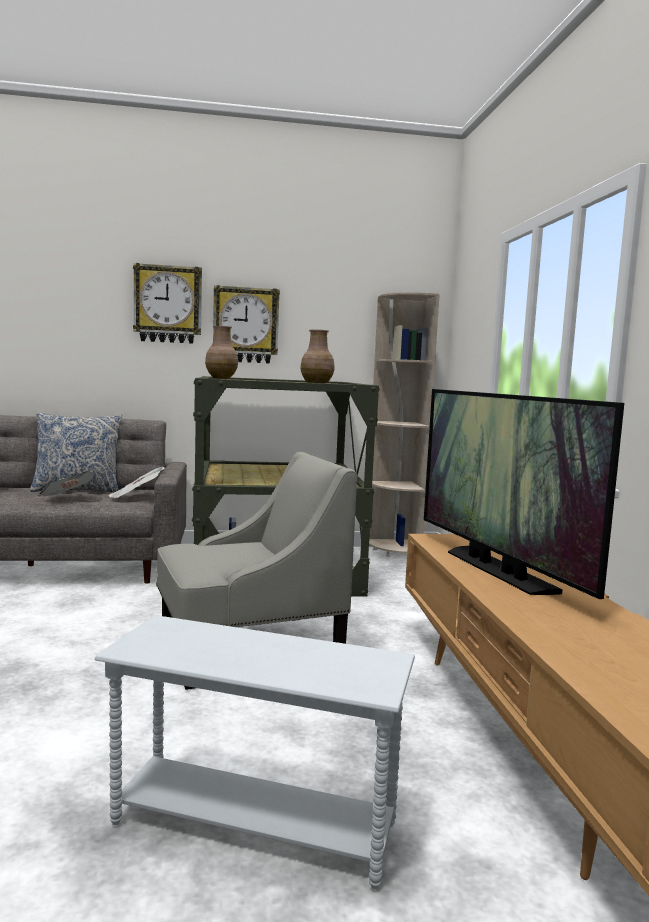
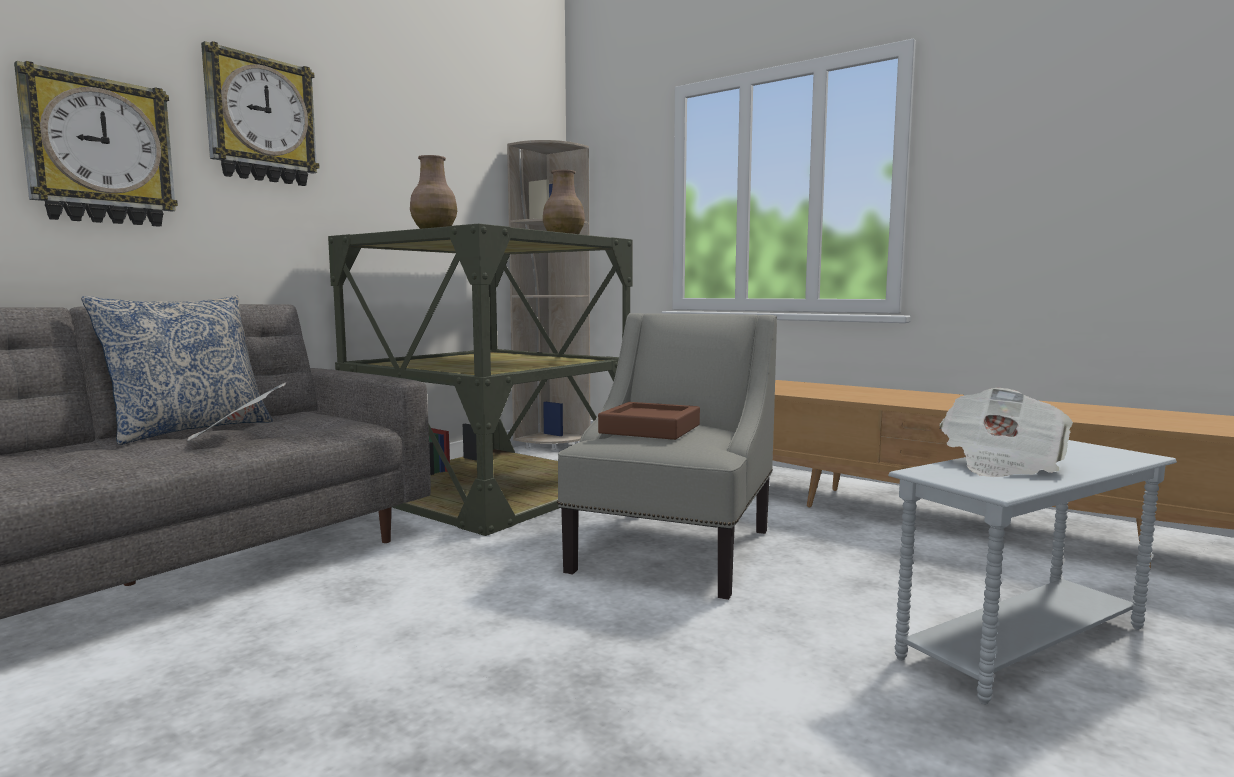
camera: 45 degrees left, 0 degrees up
newspaper [109,467,165,498] -> newspaper moved to [939,388,1073,477]
wall clock [213,285,280,363] -> wall clock moved to [14,61,178,227]
television [424,389,624,599] -> none
none -> brown tray [598,402,700,440]

